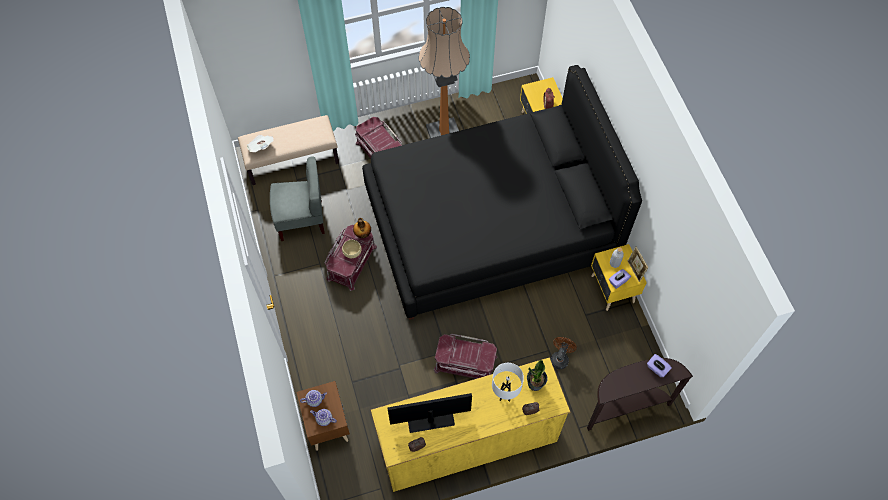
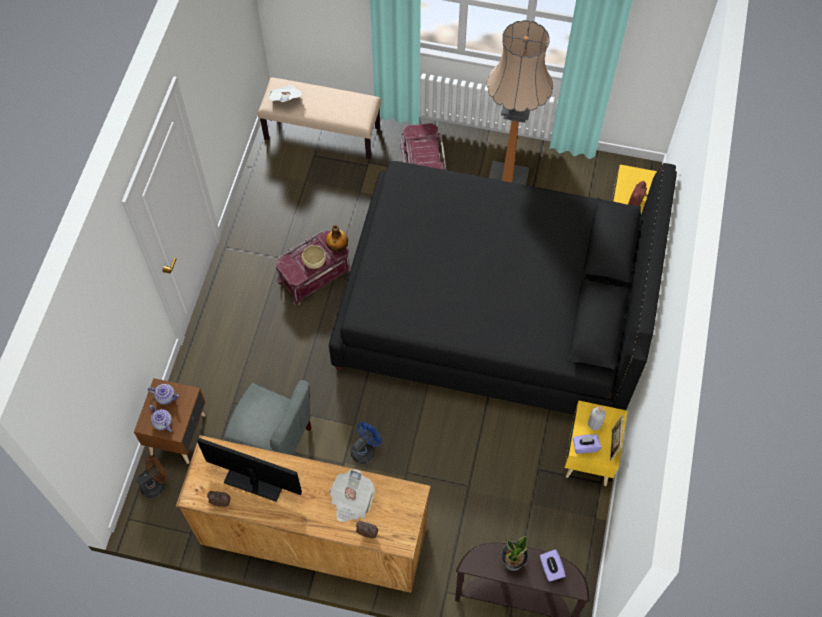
camera: 30 degrees right, 0 degrees up
grey chair [270,157,325,241] -> grey chair moved to [224,380,311,455]
yellow dresser [370,357,571,492] -> brown dresser [176,435,431,593]
red storage box [433,334,497,379] -> blue fan [351,422,382,464]
white table lamp [492,363,524,402] -> newspaper [330,469,375,522]
potted plant [527,360,548,391] -> potted plant moved to [501,536,528,571]
brown fan [551,337,577,369] -> brown fan moved to [136,456,167,498]

